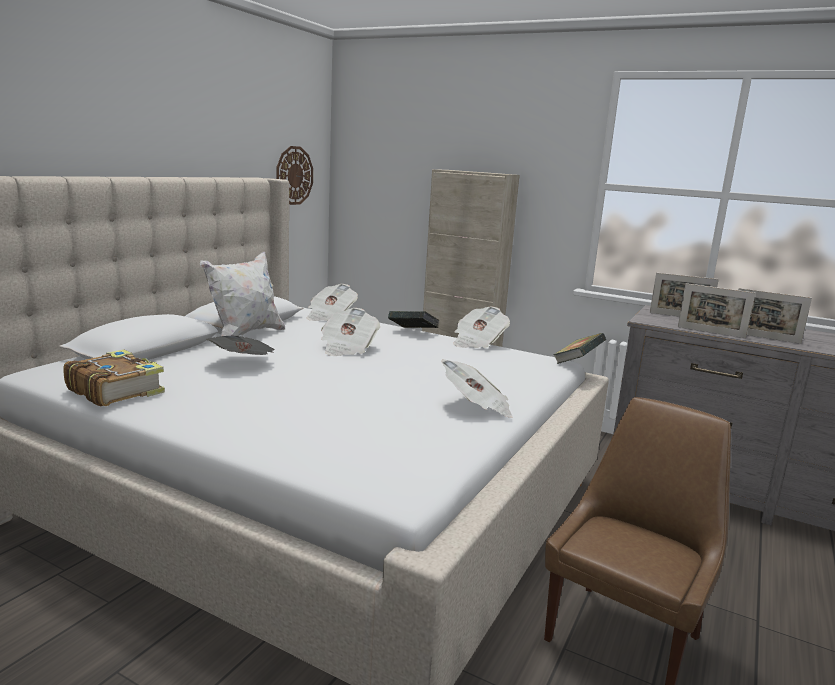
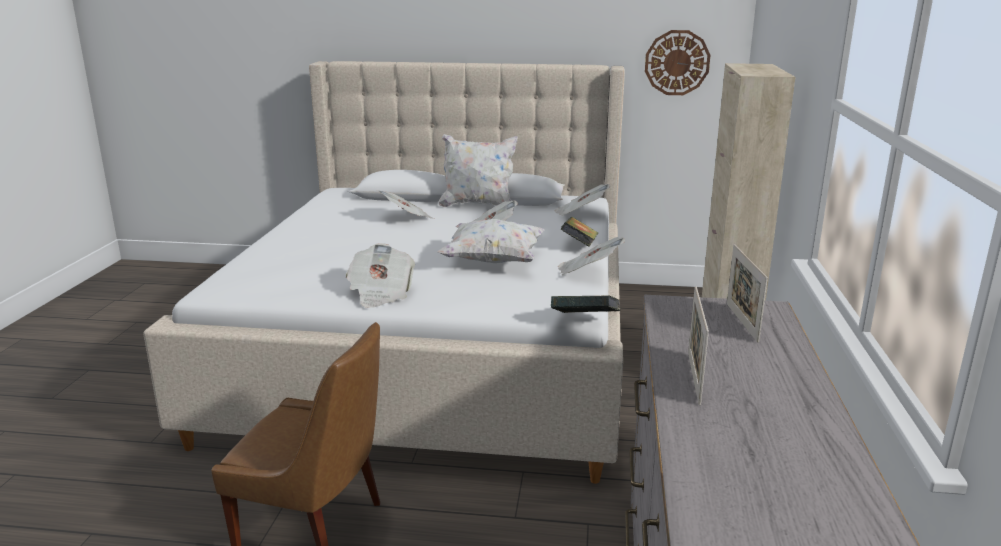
camera: 70 degrees right, 5 degrees up
book [63,349,165,406] -> none
picture frame [678,283,755,338] -> none
none -> white pillow [437,219,545,263]

